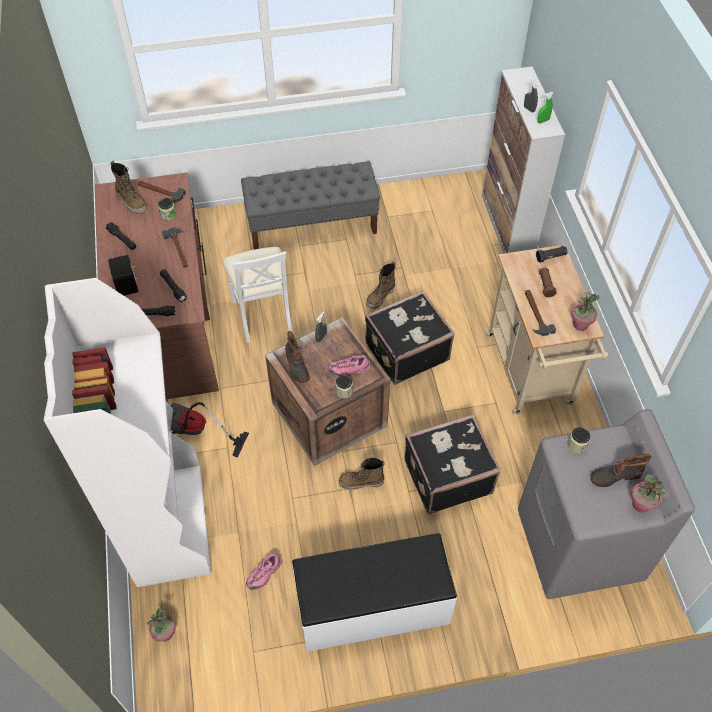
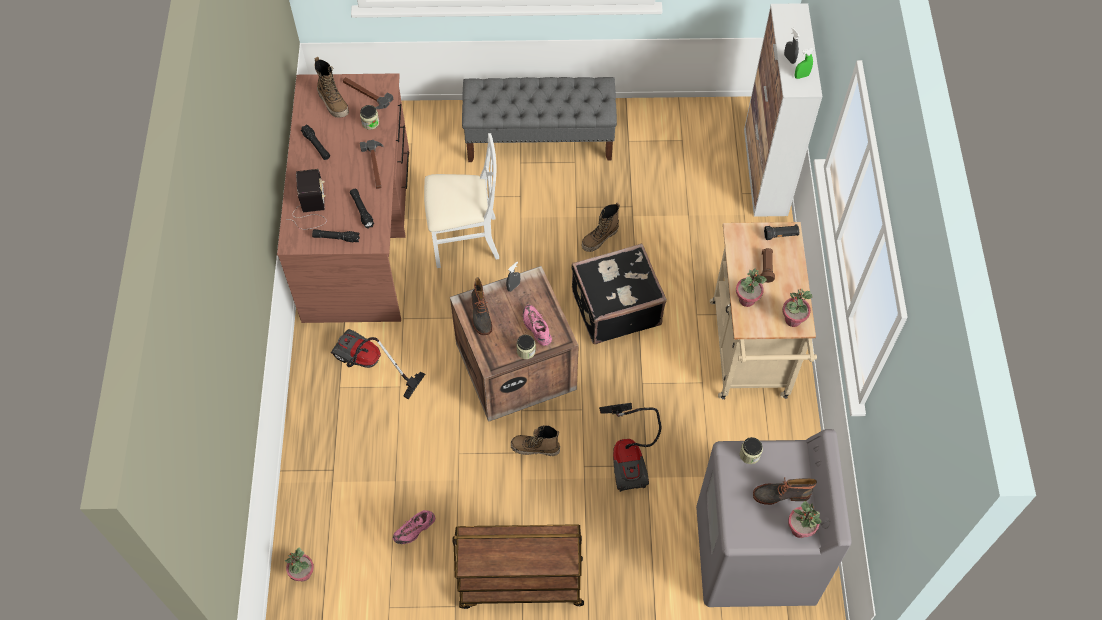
camera: 10 degrees right, 5 degrees up
white bookcase [44,278,211,587] -> none
white chair [222,247,292,343] -> white chair turned 90 degrees counterclockwise [424,133,499,268]
white bench [292,533,457,652] -> brown cart [453,524,584,609]
pink shoe [327,355,371,377] -> pink shoe turned 60 degrees clockwise [523,304,552,346]
black suitcase [404,414,501,514] -> vacuum cleaner [599,403,661,492]
hammer [525,290,556,336] -> potted plant [736,268,767,307]

